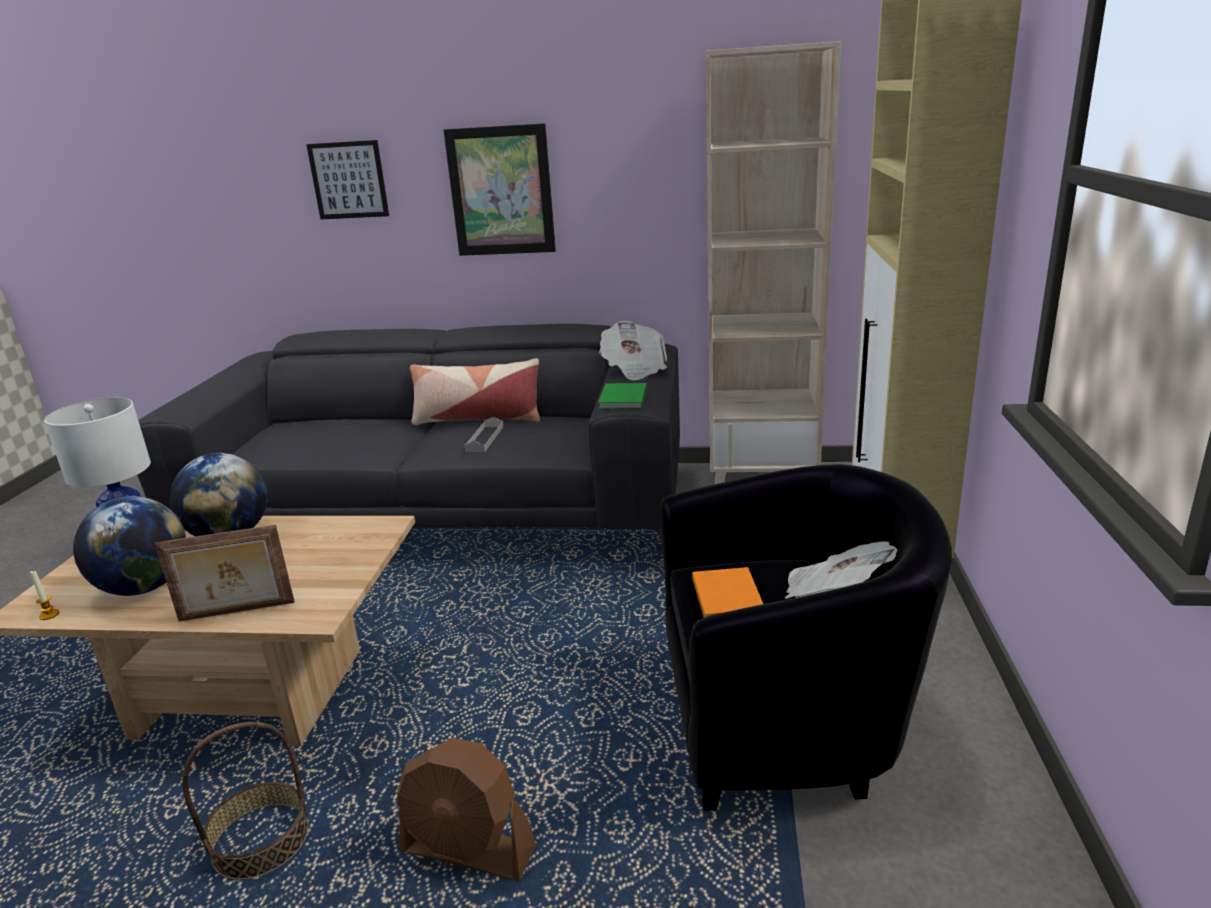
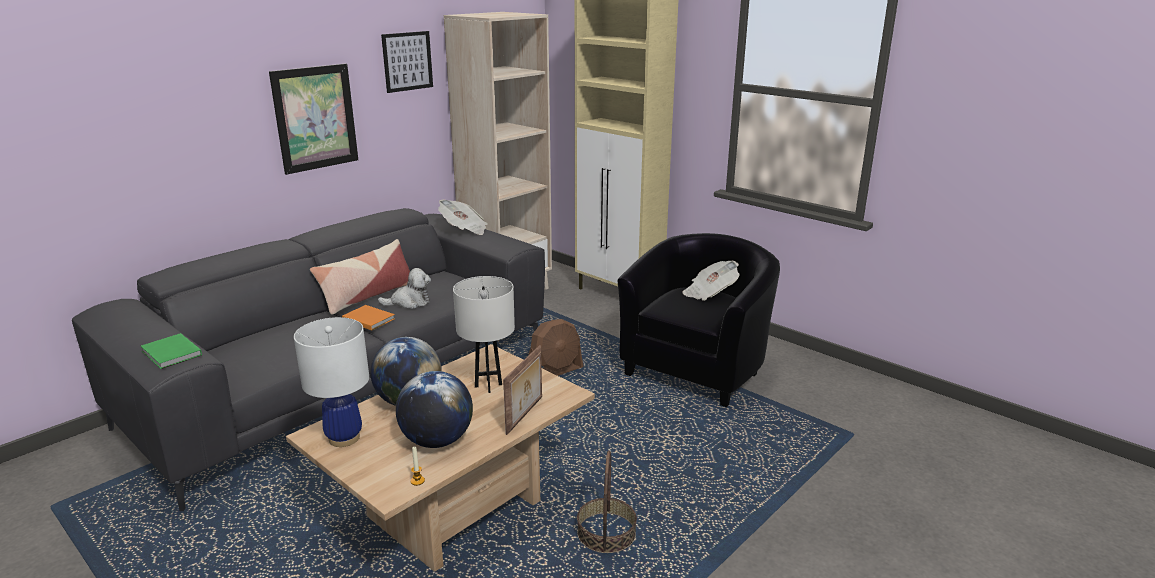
camera: 55 degrees left, 0 degrees up
picture [306,140,389,220] -> picture moved to [381,31,433,93]
brown fan [397,738,536,881] -> brown fan moved to [528,319,583,376]
grey tray [464,417,503,452] -> plush toy [378,268,431,309]
green book [598,383,647,409] -> green book moved to [141,333,202,369]
orange book [692,567,763,618] -> orange book moved to [342,305,395,331]
none -> white table lamp [453,276,515,393]

